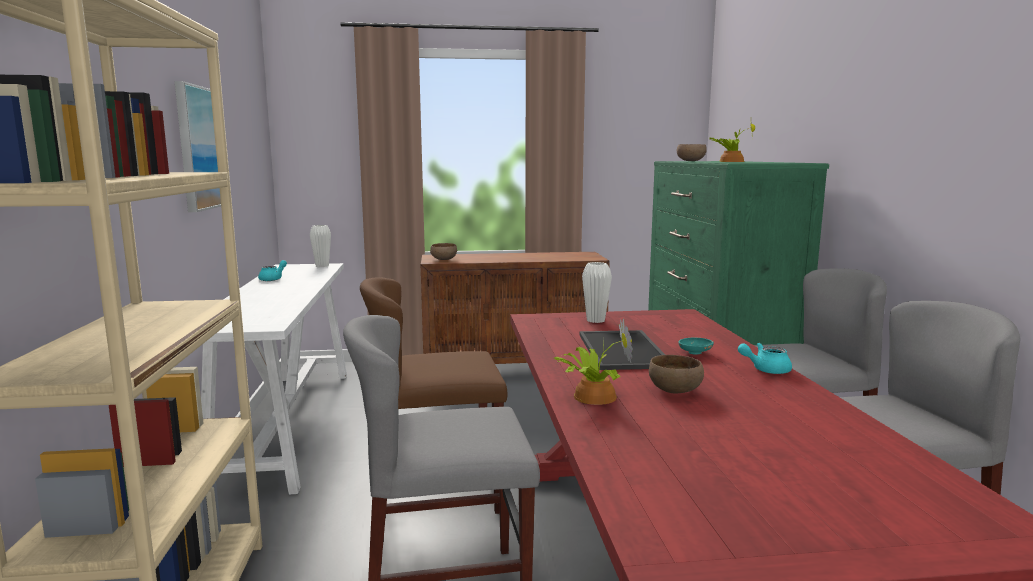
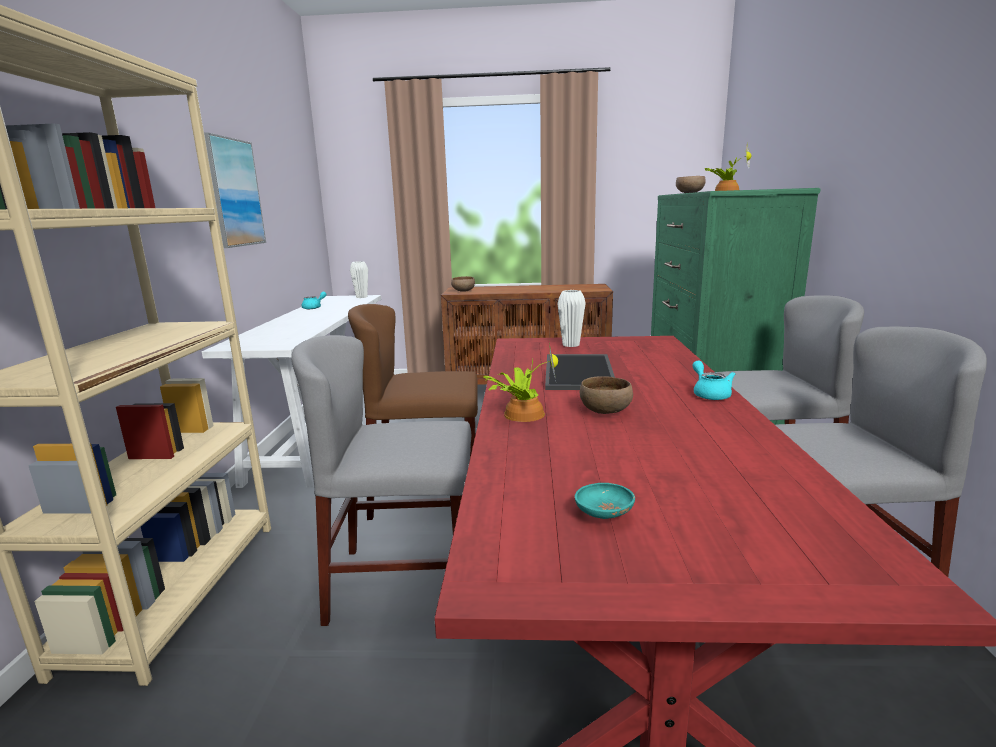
camera: 10 degrees right, 5 degrees up
turquoise bowl [678,337,714,355] -> turquoise bowl moved to [575,483,635,519]
turquoise teapot [738,343,792,374] -> turquoise teapot turned 75 degrees clockwise [693,361,735,400]

